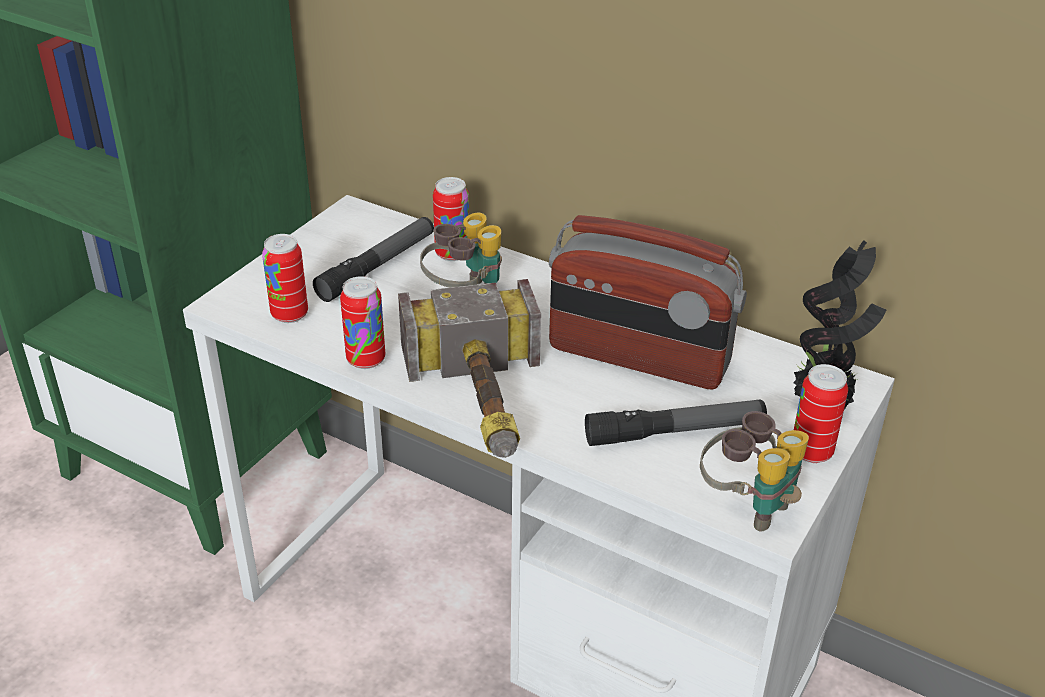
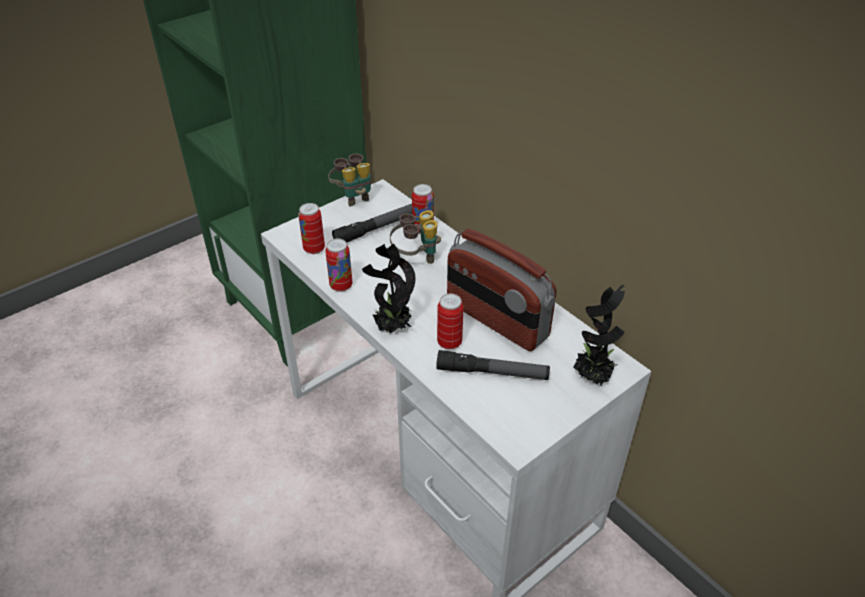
camera: 20 degrees right, 5 degrees up
hammer [398,279,541,458] -> potted plant [362,243,415,333]
binoculars [700,411,809,532] -> binoculars moved to [328,154,371,207]
can [794,364,848,463] -> can moved to [437,293,463,349]

